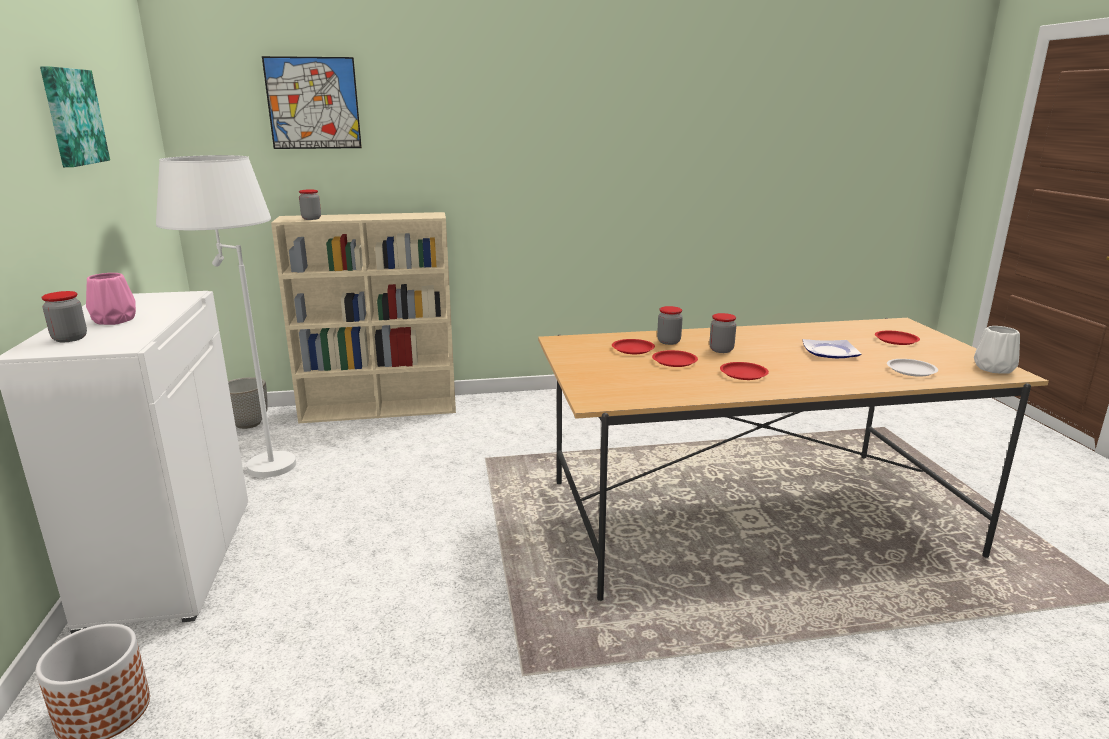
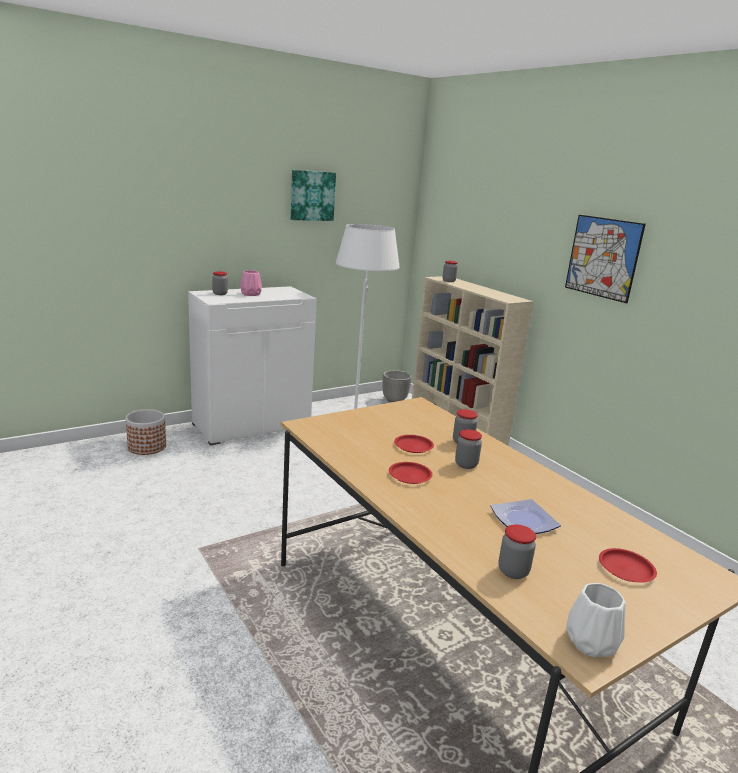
camera: 65 degrees right, 0 degrees up
picture [262,56,362,149] -> picture moved to [565,215,646,303]
red plate [612,339,655,354] -> none
white plate [887,359,938,377] -> jar [498,524,536,579]

